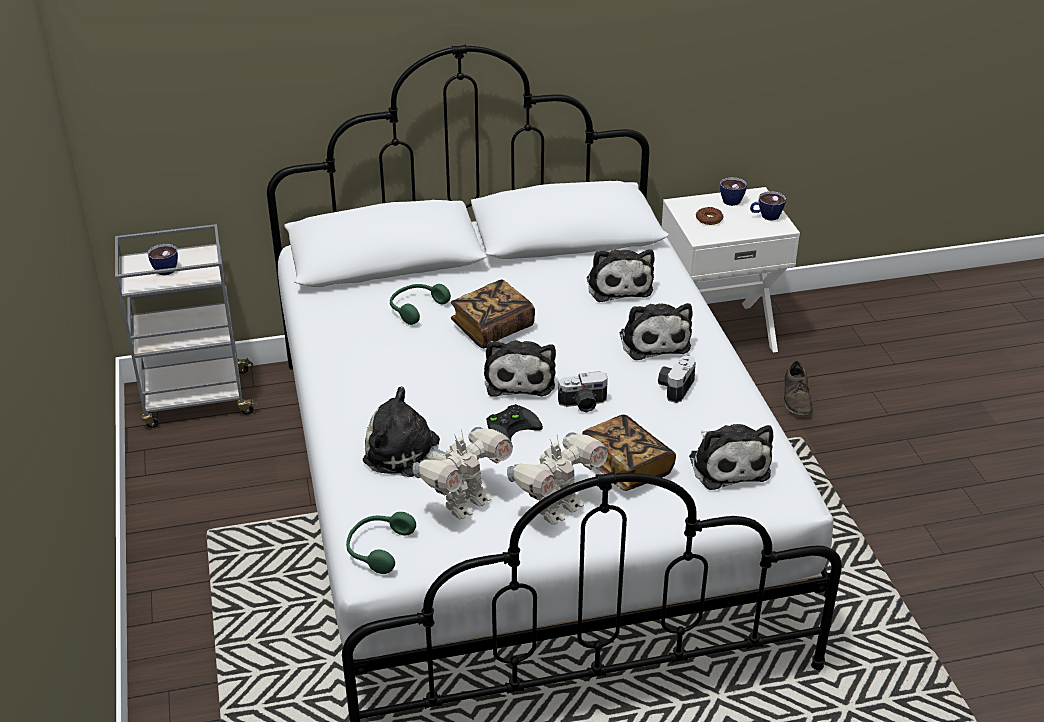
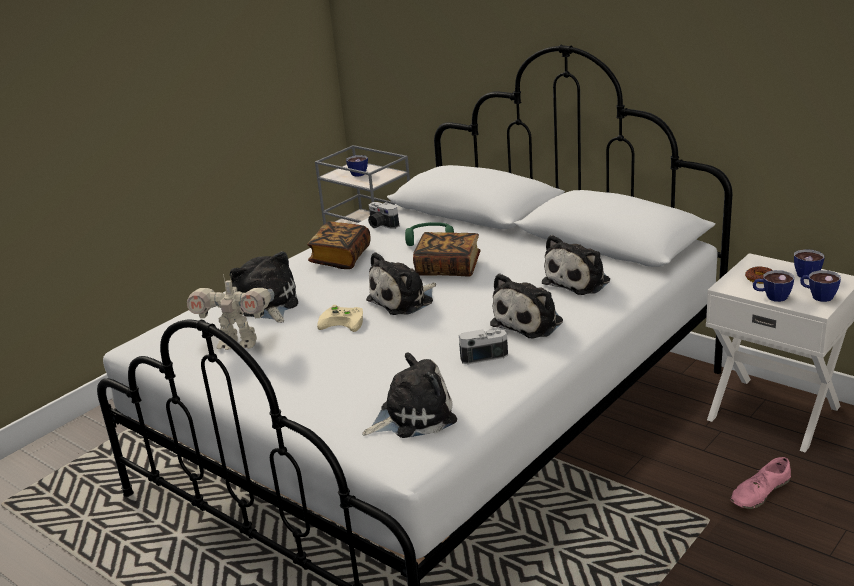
camera: 55 degrees right, 10 degrees down
green headphones [346,512,416,574] -> none
black game controller [486,404,543,441] -> beige game controller [317,305,363,332]
toy robot [507,432,608,525] -> none
camera [558,371,608,412] -> camera moved to [368,202,400,229]
book [582,414,676,491] -> book moved to [307,221,371,269]
plush toy [689,424,773,490] -> plush toy turned 150 degrees counterclockwise [362,352,457,438]
brown shoe [784,361,813,416] -> pink shoe [730,457,791,509]
none -> cup [753,270,794,302]

